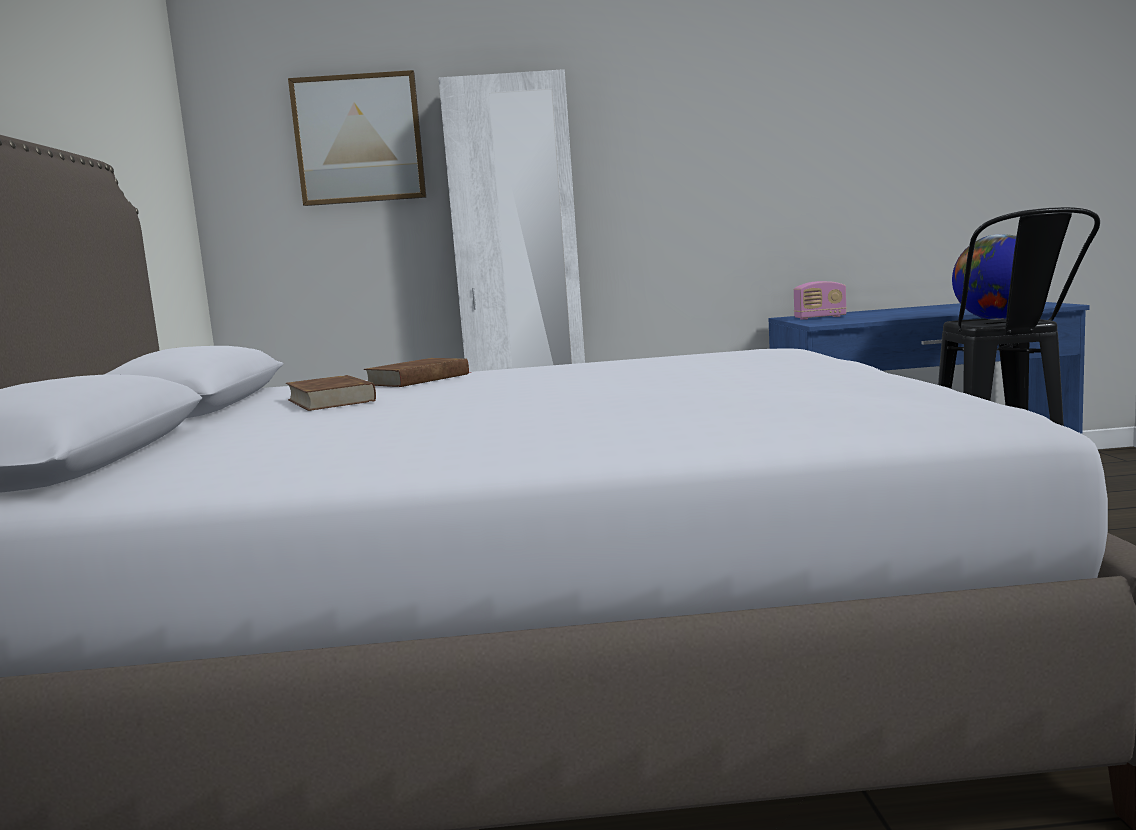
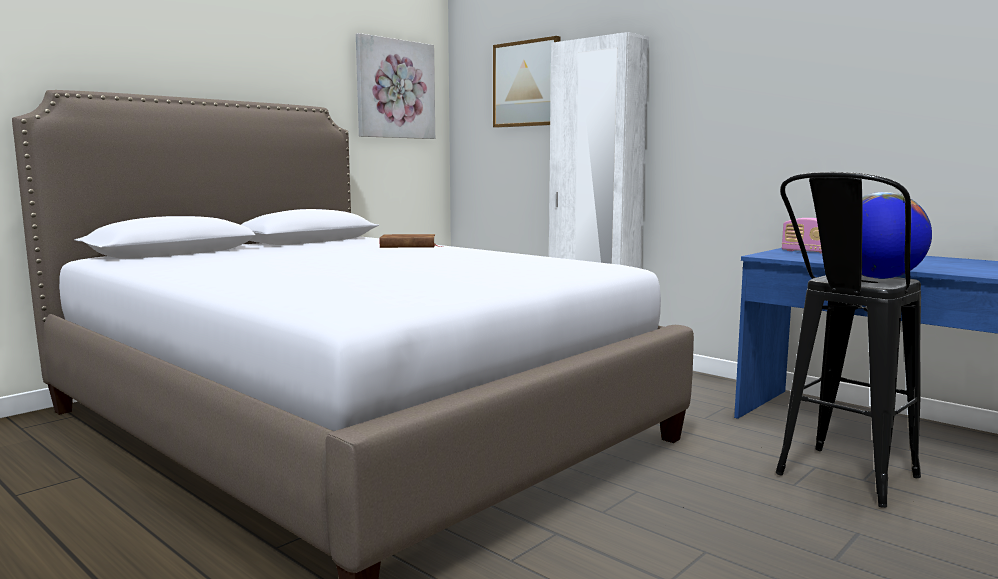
camera: 45 degrees right, 0 degrees up
brown book [286,375,376,411] -> none
none -> picture [356,33,435,139]

